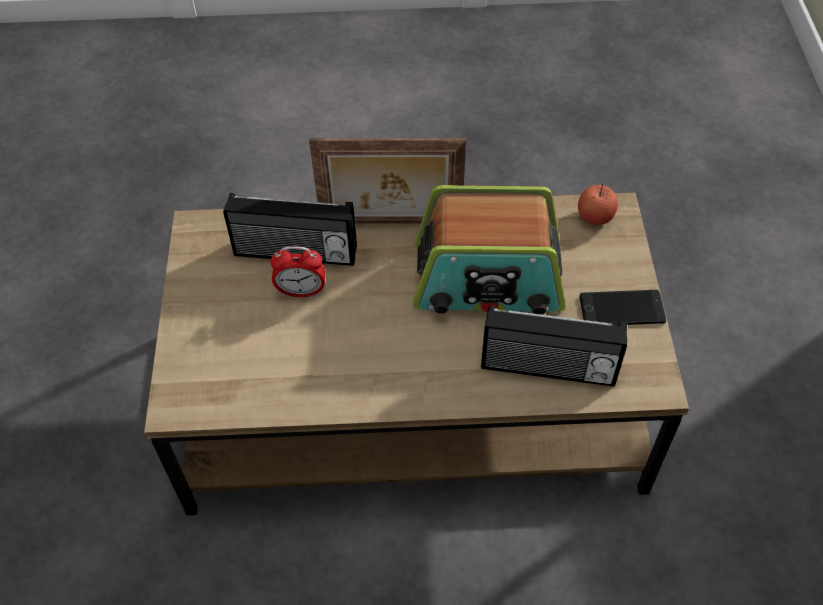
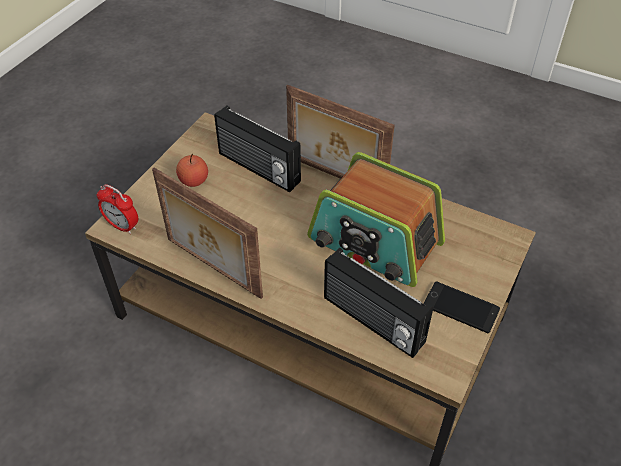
camera: 30 degrees right, 5 degrees down
alarm clock [270,246,325,297] -> alarm clock moved to [97,184,138,234]
apple [578,183,618,225] -> apple moved to [176,154,208,187]
none -> picture frame [152,168,263,299]

